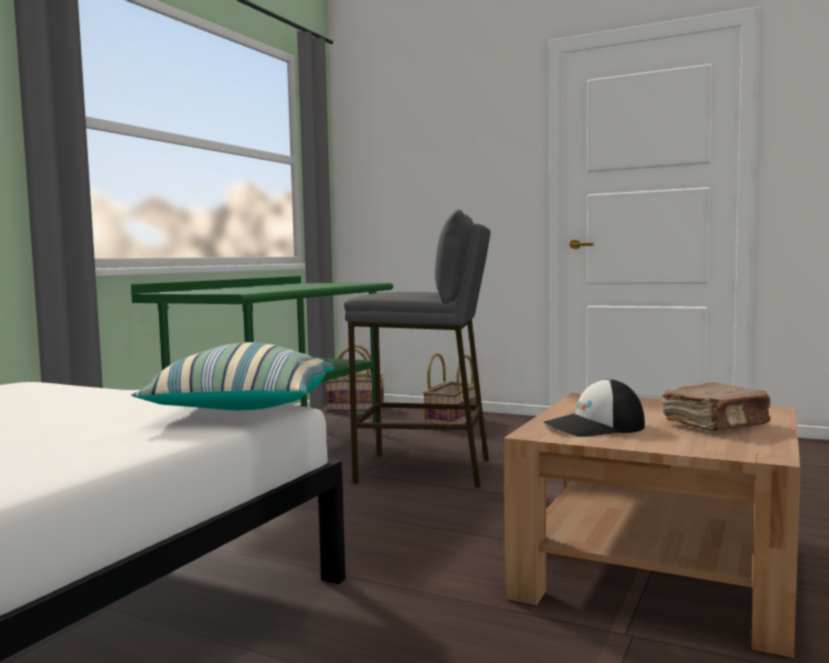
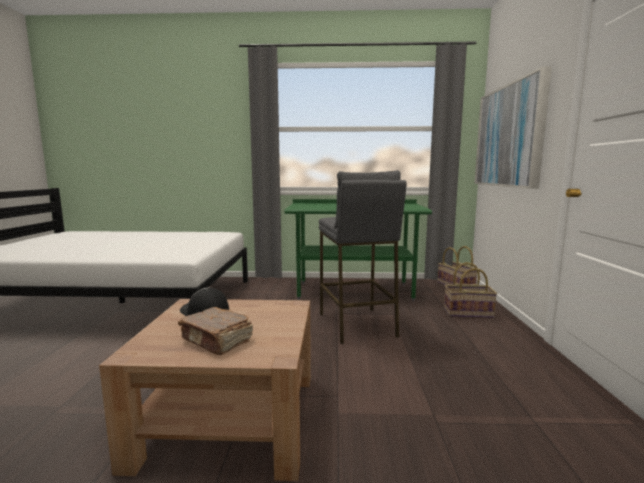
camera: 65 degrees right, 5 degrees up
pillow [131,342,334,410] -> none
none -> picture [474,67,552,189]

